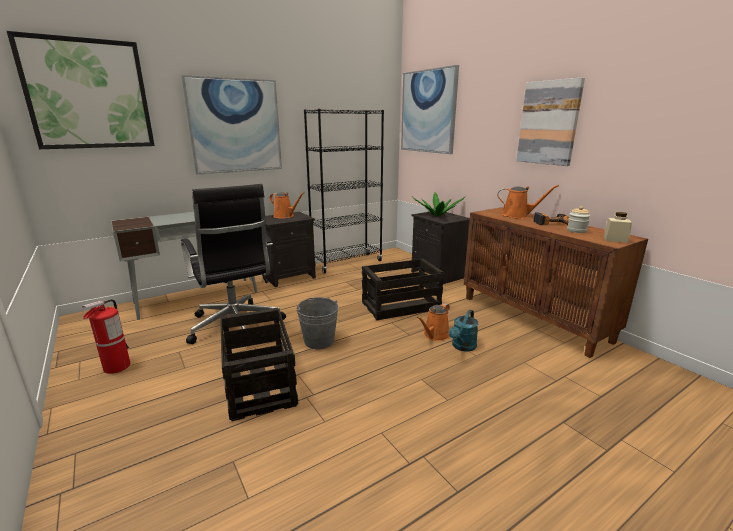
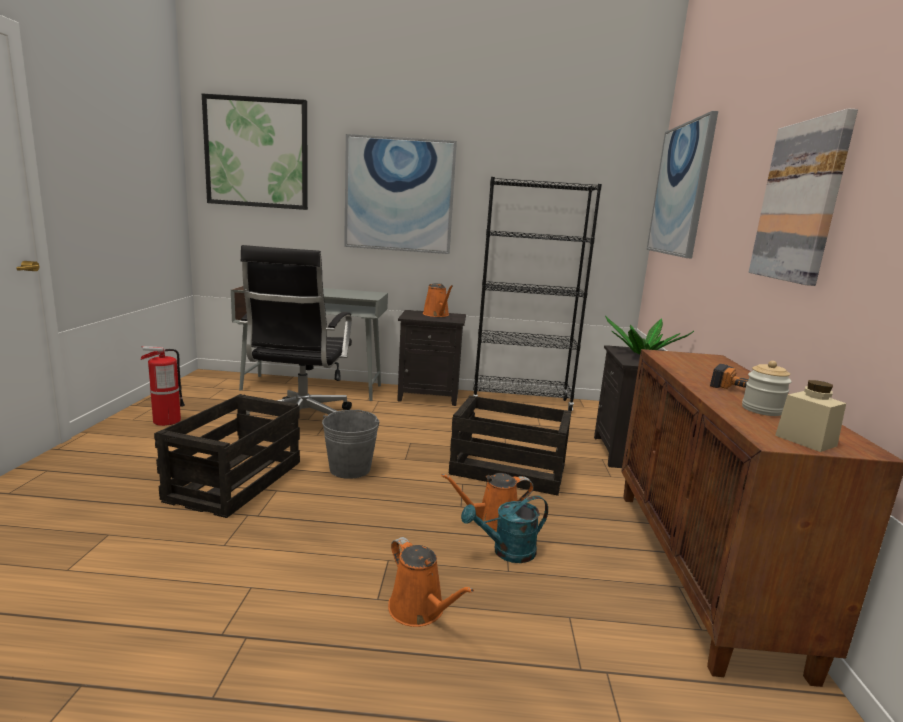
camera: 35 degrees right, 5 degrees down
orange watering can [497,185,559,219] -> orange watering can moved to [388,537,474,627]

